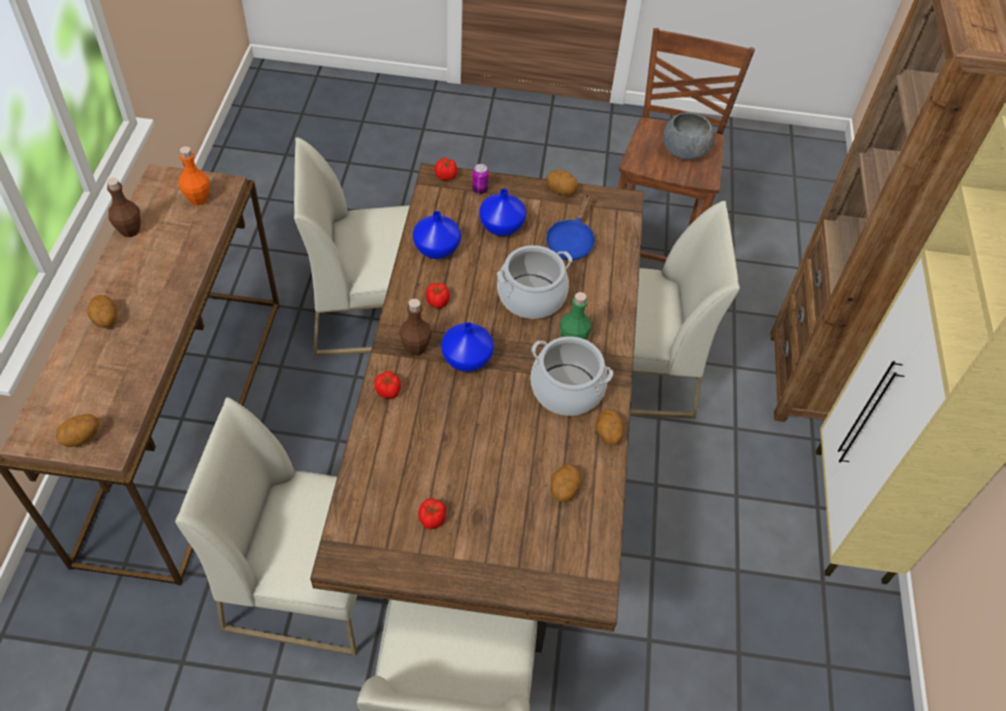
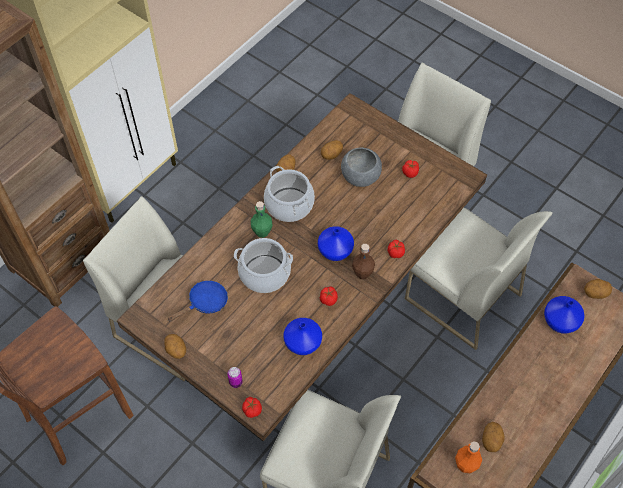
camera: 145 degrees left, 5 degrees up
potato [87,295,117,328] -> potato moved to [482,422,505,452]
brown bottle [107,178,141,237] -> none
blue vase [479,189,526,236] -> blue vase moved to [544,296,585,334]
grey bowl [663,112,715,160] -> grey bowl moved to [341,147,382,187]

